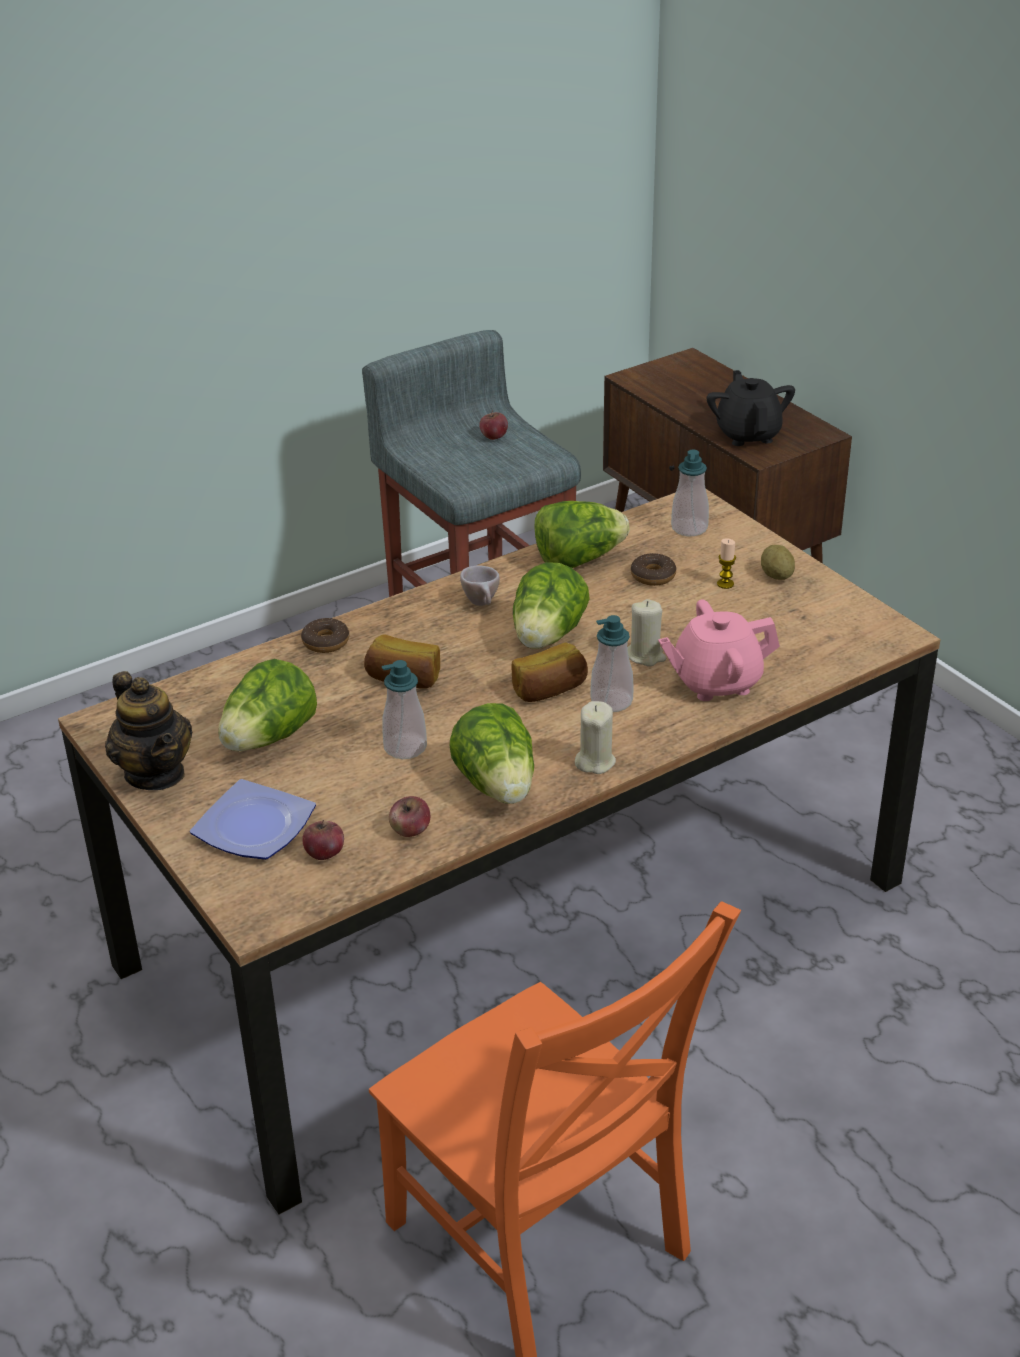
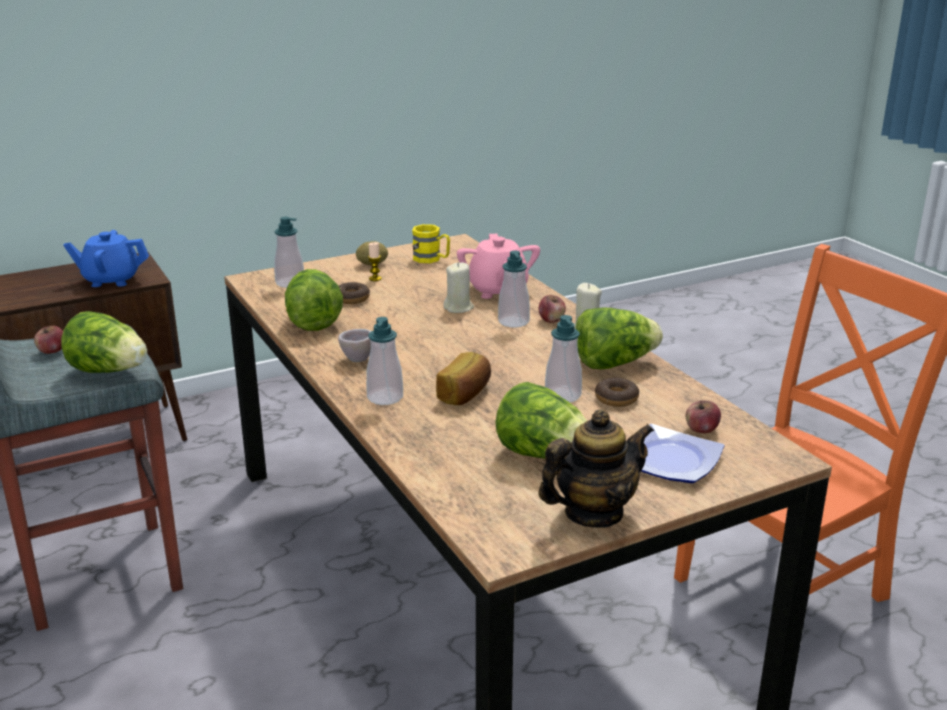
camera: 85 degrees left, 10 degrees down
donut [301,618,349,653] -> donut moved to [595,378,639,407]
apple [389,796,430,837] -> apple moved to [539,295,566,323]
bread [511,642,588,702] -> none
lettuce [513,562,590,649] -> lettuce moved to [61,311,147,373]
black teapot [707,370,795,446] -> blue teapot [64,230,149,287]
none -> soap dispenser [366,317,403,405]
none -> yellow mug [412,224,450,263]

